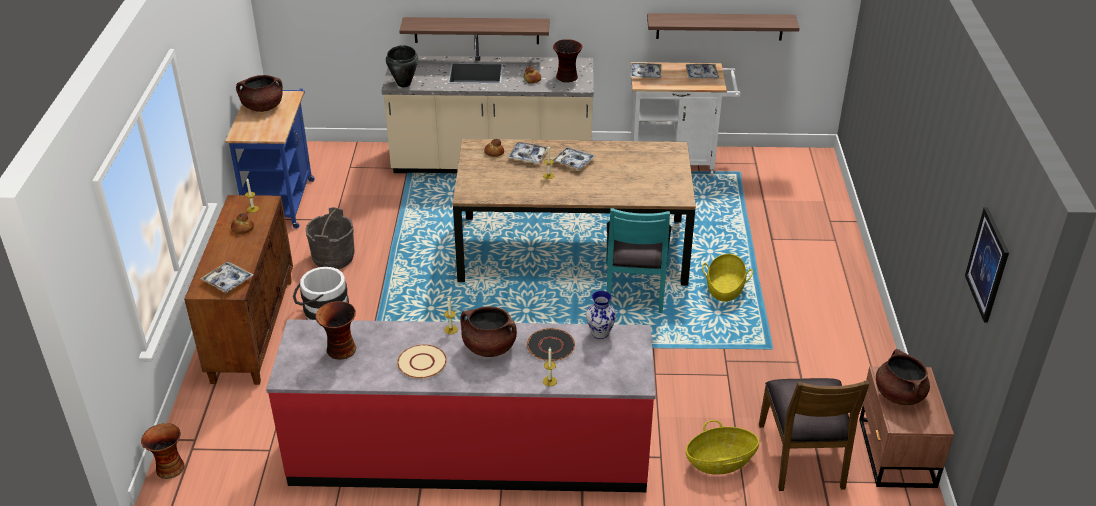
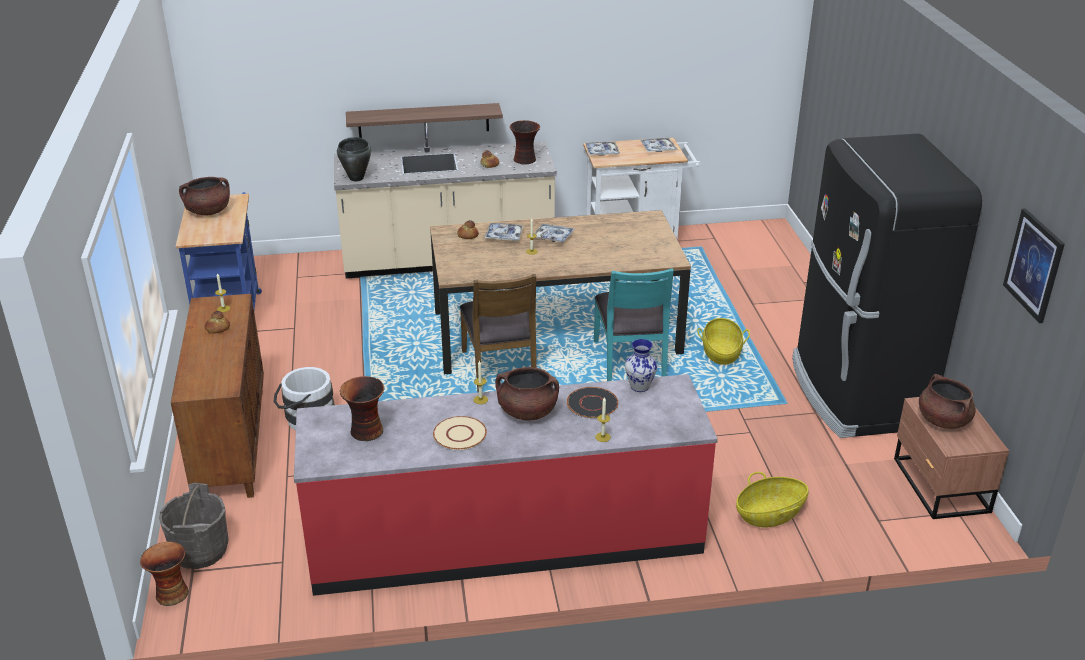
camera: 10 degrees left, 5 degrees down
tray [200,262,253,293] -> none
grey bucket [305,207,355,269] -> grey bucket moved to [159,483,229,569]
shelf [647,13,800,40] -> none
brown chair [759,378,869,491] -> brown chair moved to [460,274,537,393]
none -> black fridge [792,133,982,438]

